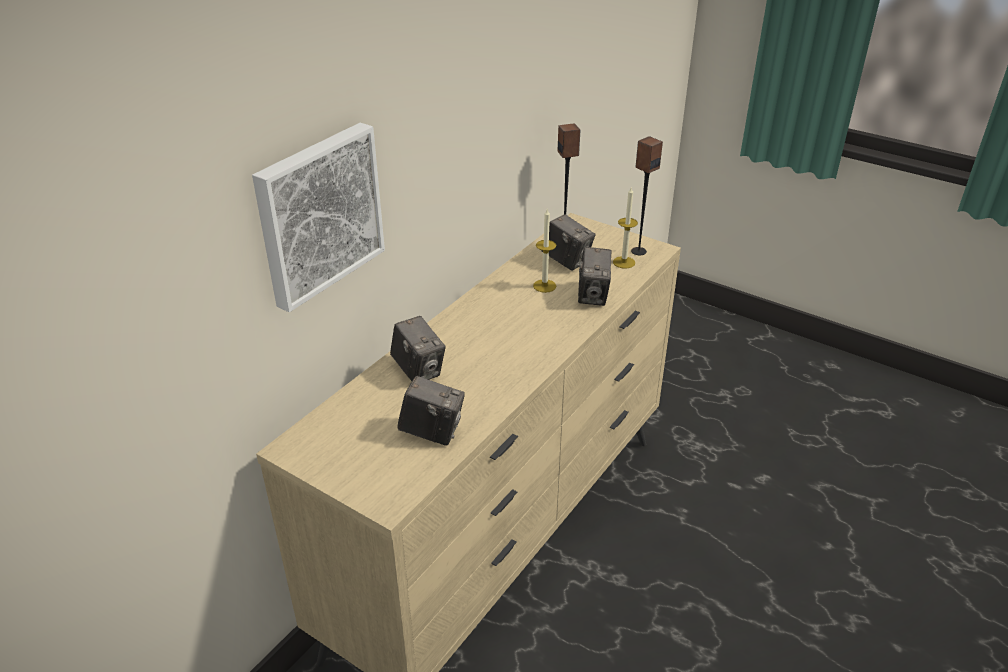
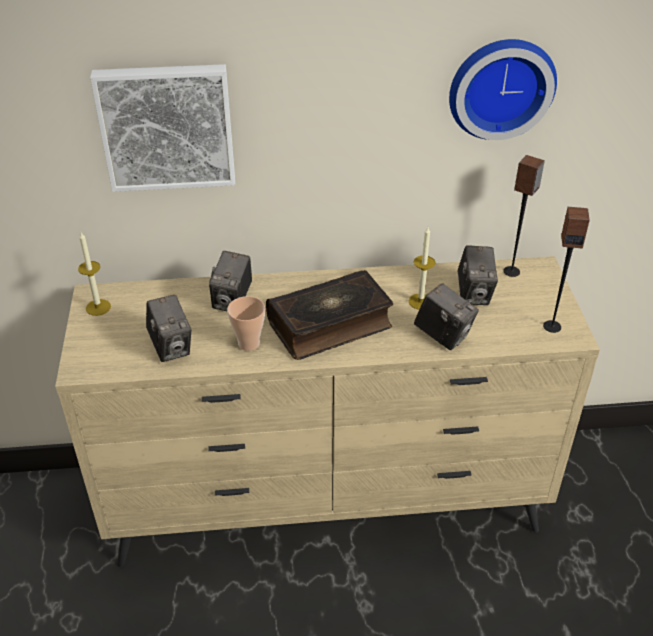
camera: 50 degrees right, 5 degrees up
camera [578,247,612,306] -> camera turned 105 degrees counterclockwise [414,283,479,350]
candle [613,188,638,269] -> candle moved to [78,232,111,316]
none -> cup [227,296,265,351]
none -> book [266,270,393,360]
none -> wall clock [449,39,557,140]

